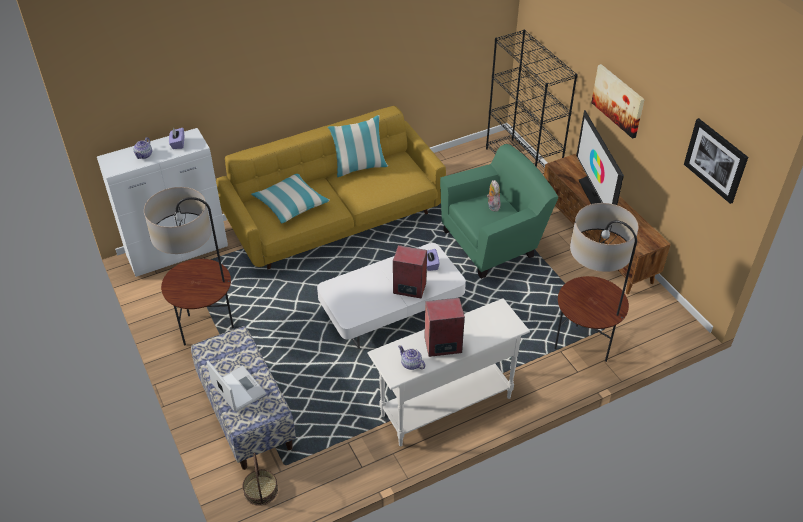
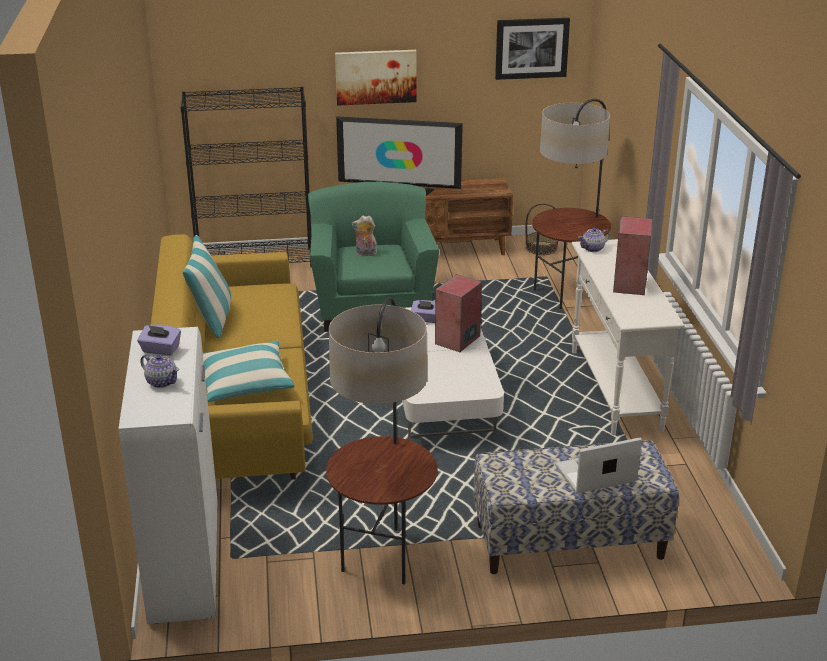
camera: 70 degrees left, 15 degrees down
basket [242,453,278,506] -> basket moved to [526,203,558,255]
teapot [398,345,426,370] -> teapot moved to [578,228,610,252]

